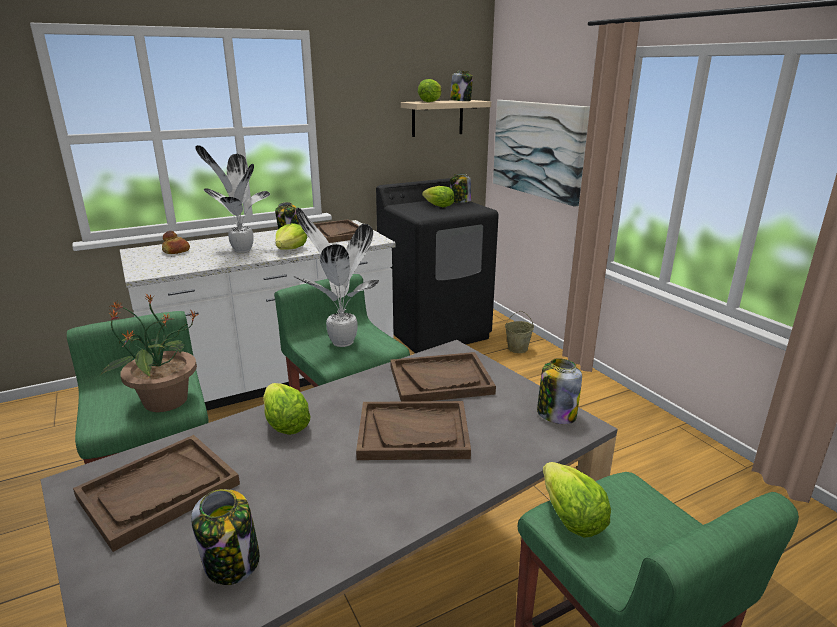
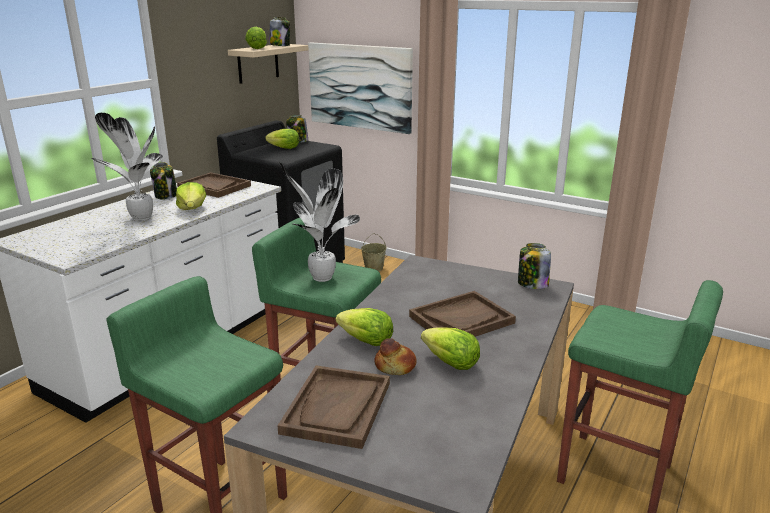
camera: 30 degrees left, 0 degrees up
potted plant [100,294,199,412] -> none
bread [162,231,190,254] -> bread moved to [374,338,416,375]
jar [191,489,260,585] -> none
brown tray [390,352,496,402] -> none
lettuce [543,462,611,538] -> lettuce moved to [421,327,480,370]

